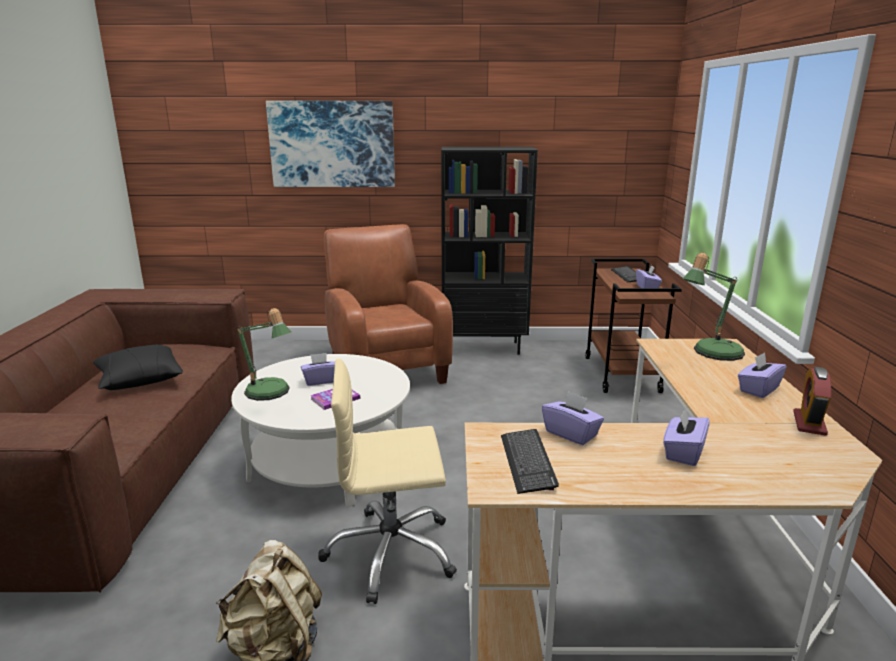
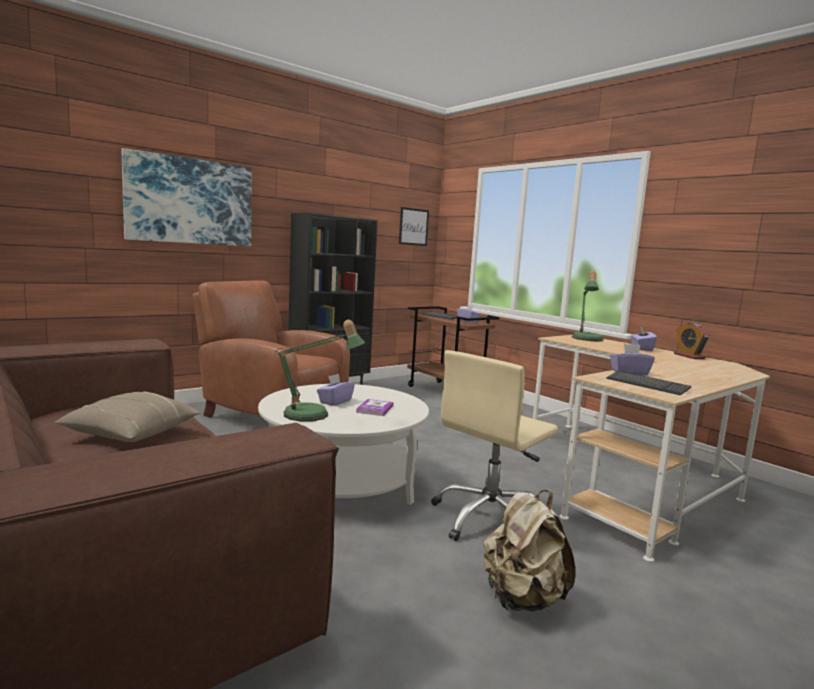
camera: 40 degrees left, 10 degrees down
black pillow [93,344,183,390] -> beige pillow [55,391,200,442]
purple tissue box [663,408,710,466] -> none
none -> picture [399,207,429,246]

